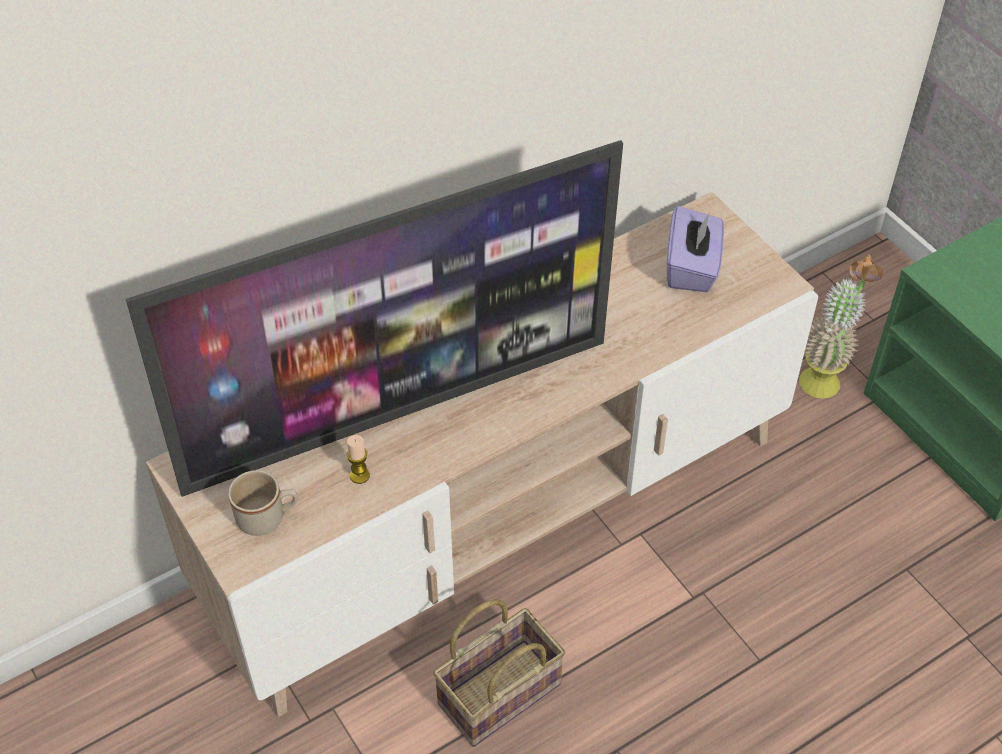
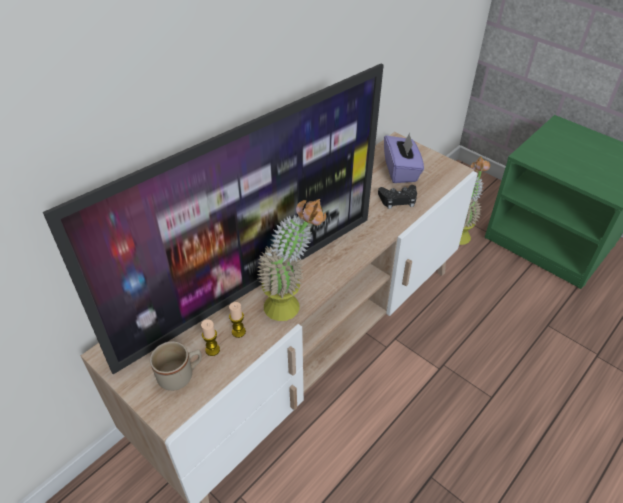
camera: 15 degrees left, 5 degrees down
basket [433,599,565,747] -> none
none -> candle [201,319,220,356]
none -> potted plant [257,199,326,321]
none -> black game controller [378,185,417,209]

